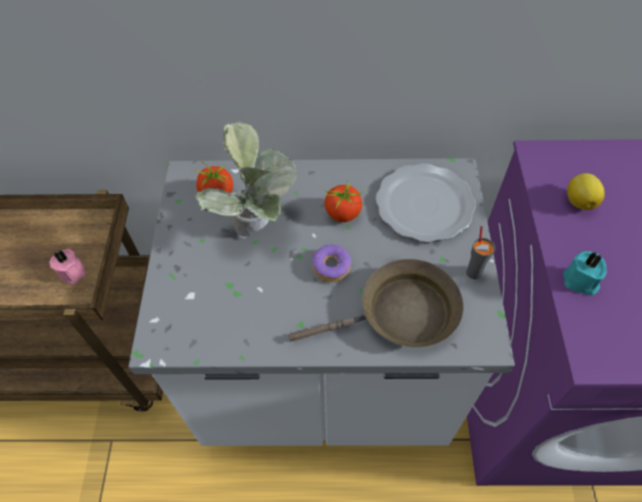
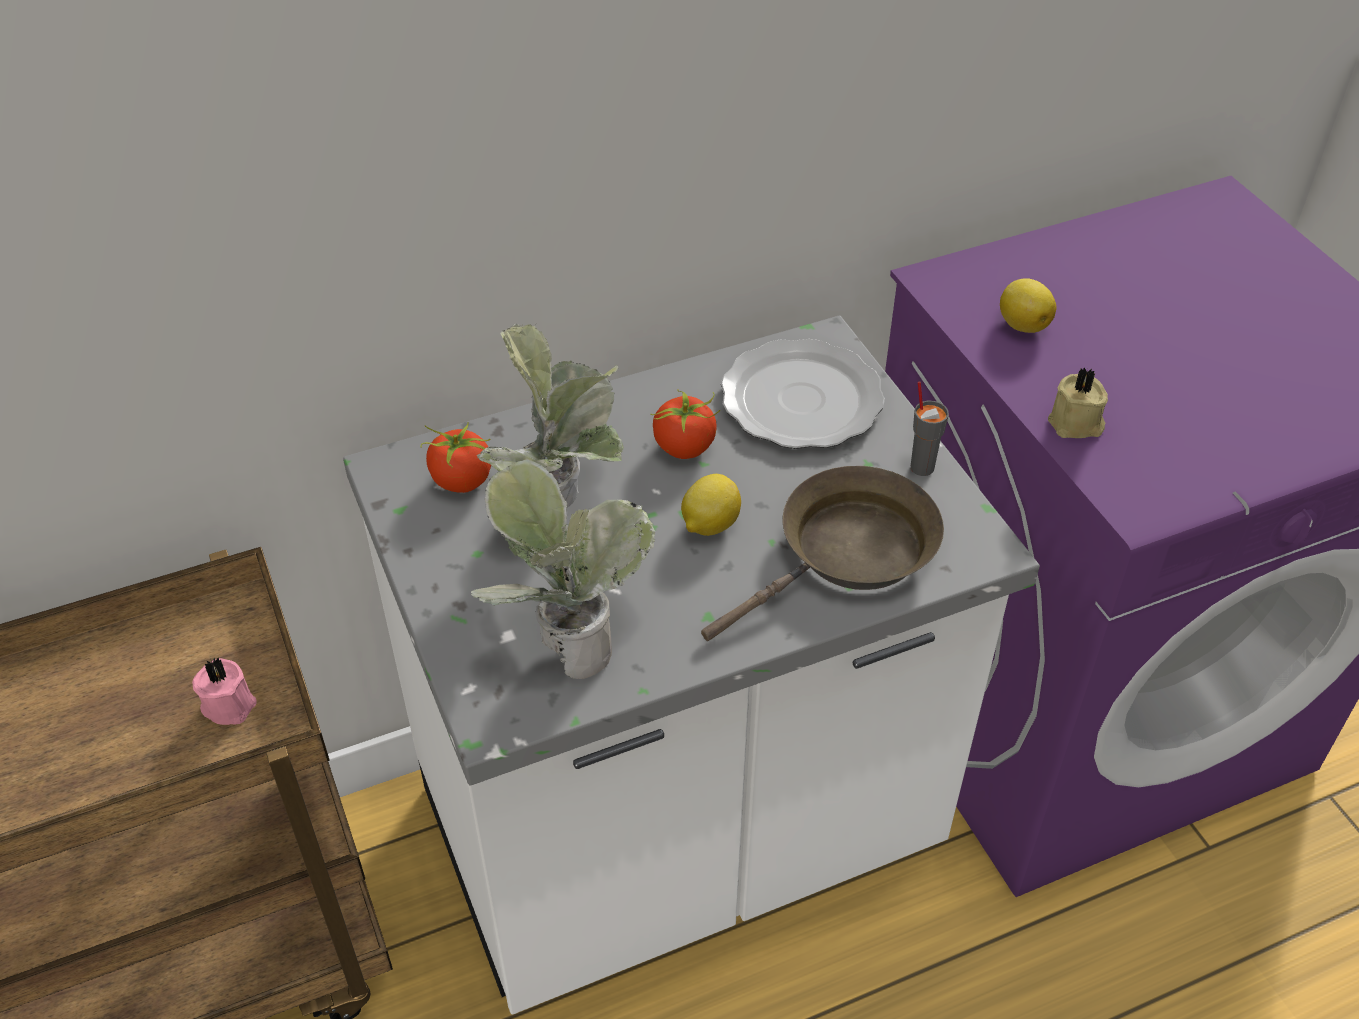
camera: 25 degrees left, 10 degrees down
donut [312,244,352,282] -> lemon [681,474,741,536]
turquoise candle [563,251,607,296] -> beige candle [1048,368,1108,438]
none -> potted plant [471,460,655,679]

